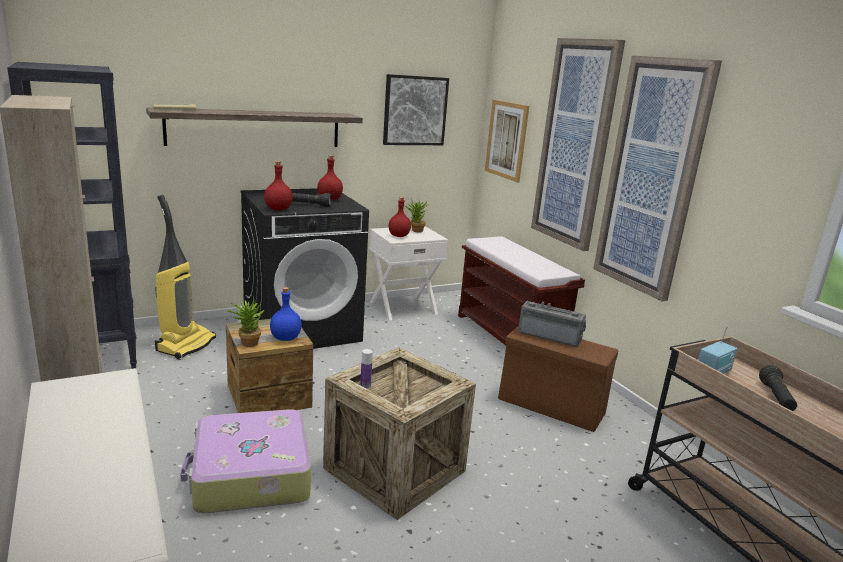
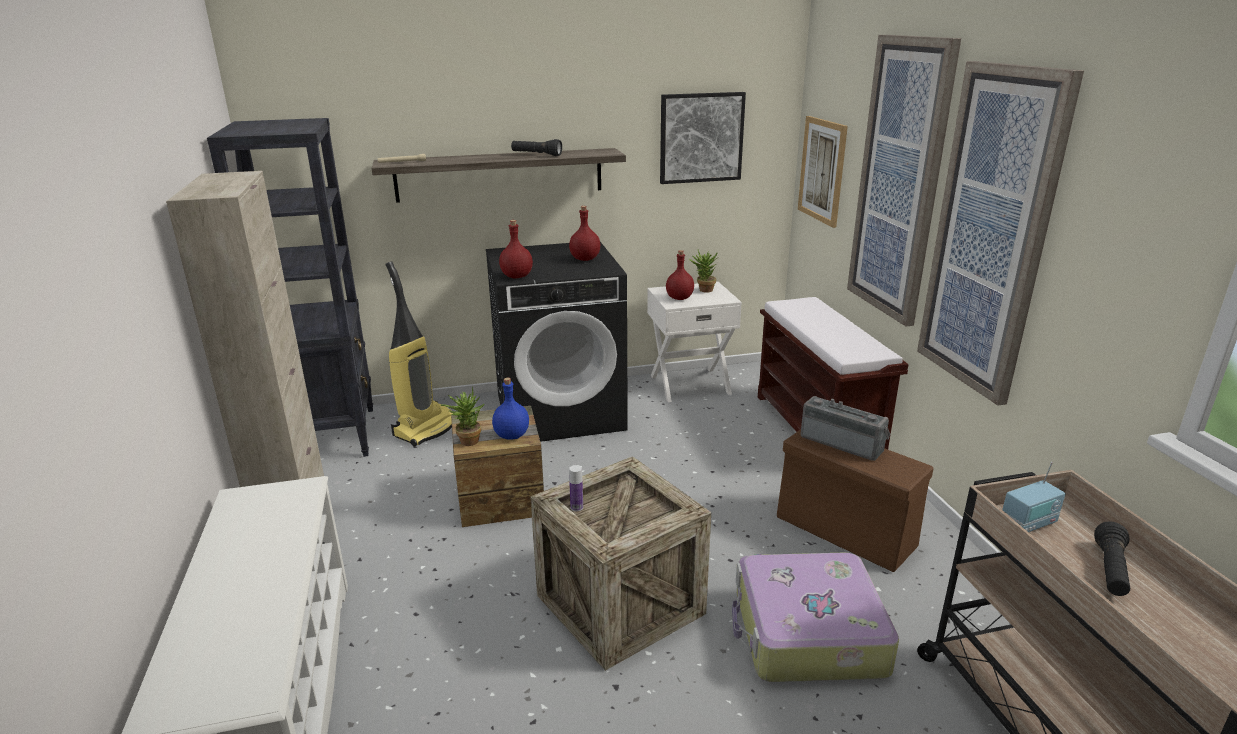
camera: 15 degrees right, 5 degrees up
suitcase [180,409,311,513] -> suitcase moved to [732,552,899,682]
black flashlight [292,193,332,207] -> black flashlight moved to [511,139,562,156]

